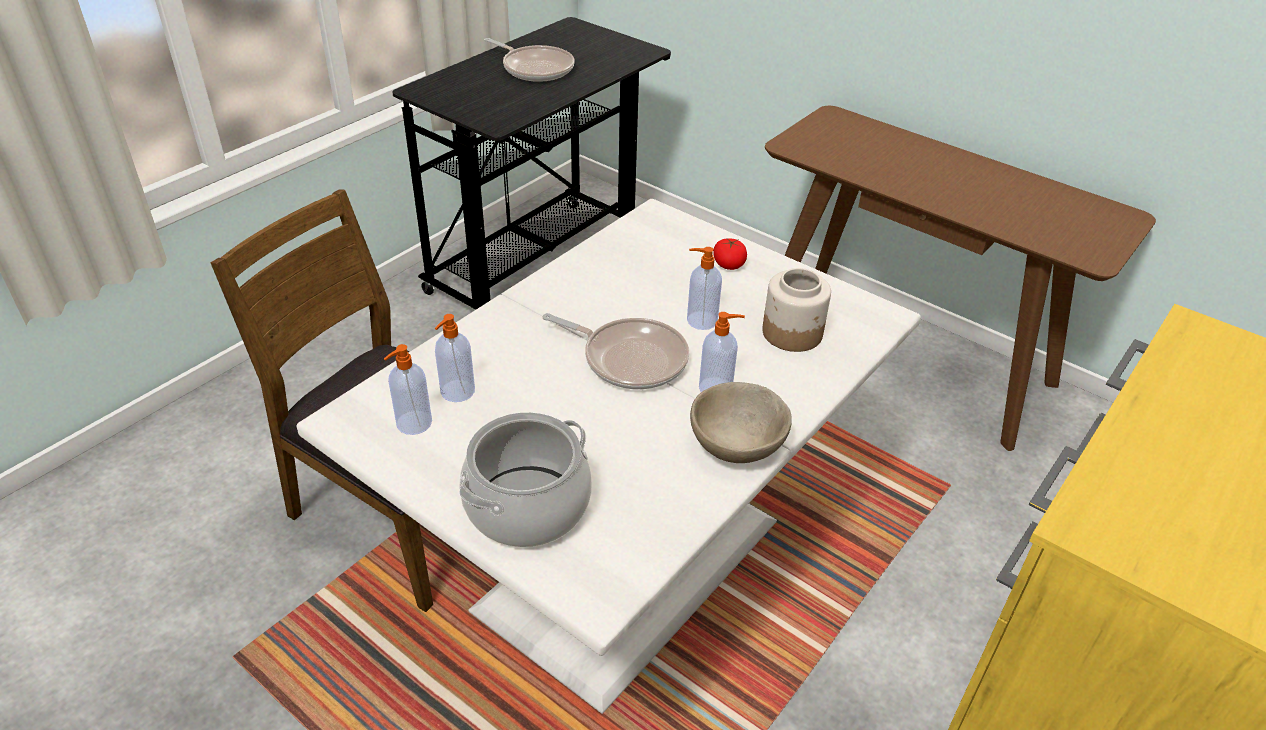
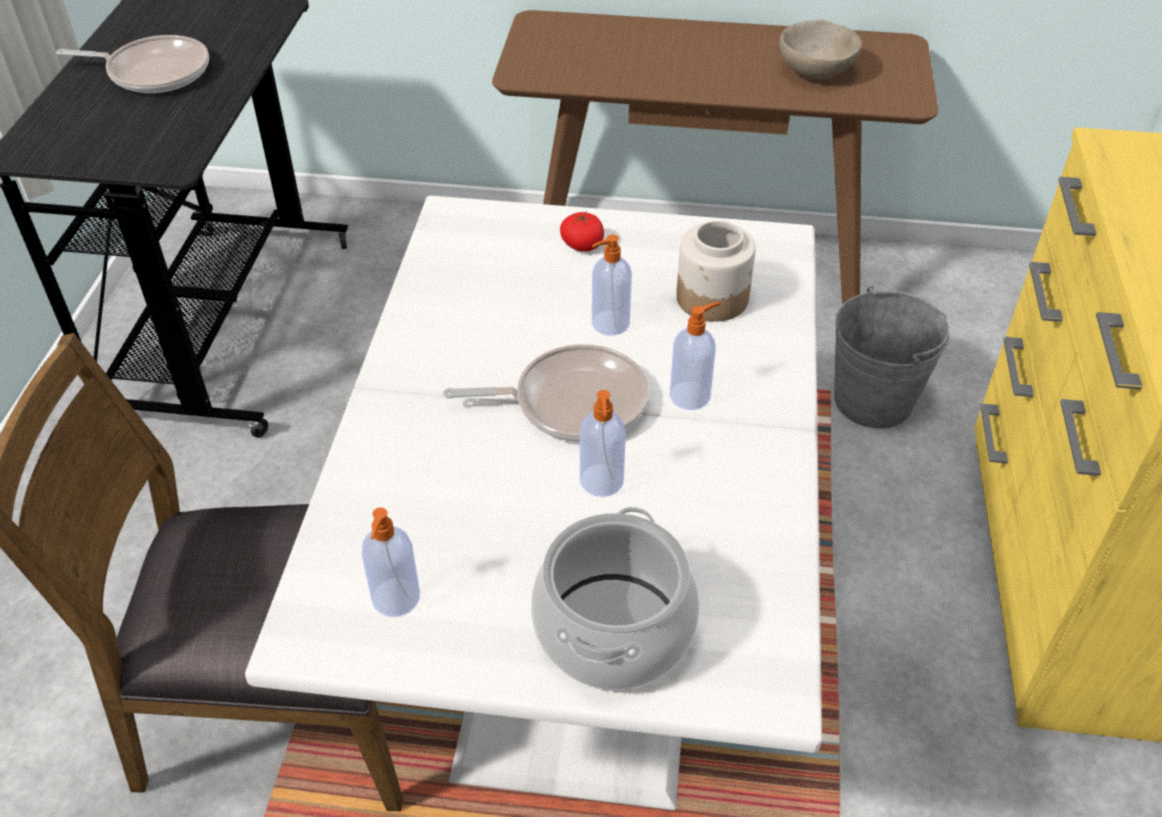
camera: 30 degrees left, 5 degrees up
soap dispenser [435,314,475,402] -> soap dispenser moved to [580,390,626,497]
beige bowl [690,382,792,463] -> beige bowl moved to [779,19,862,79]
none -> grey bucket [834,286,949,429]

